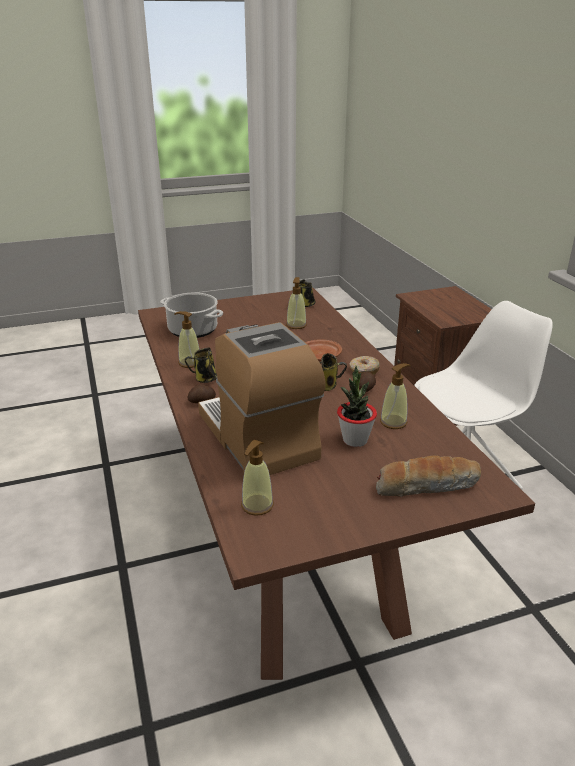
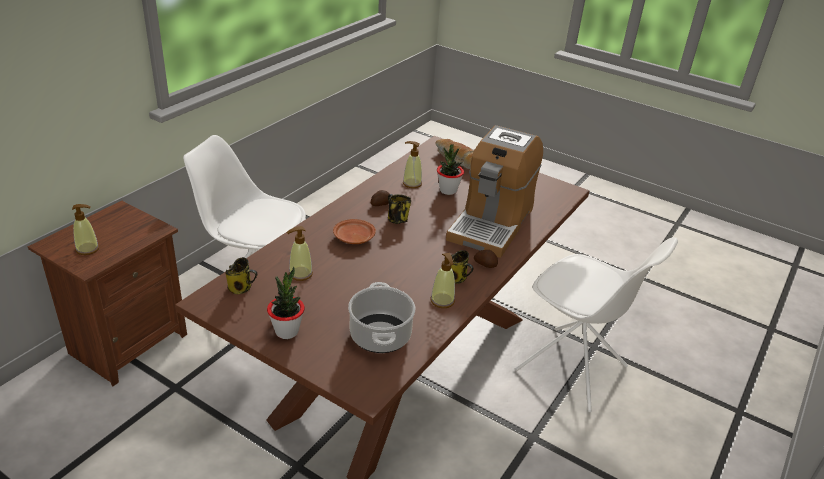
camera: 130 degrees left, 5 degrees up
soap dispenser [241,440,274,516] -> soap dispenser moved to [72,204,99,255]
donut [349,356,380,375] -> none
none -> potted plant [267,267,305,339]
none -> white chair [515,237,678,412]

